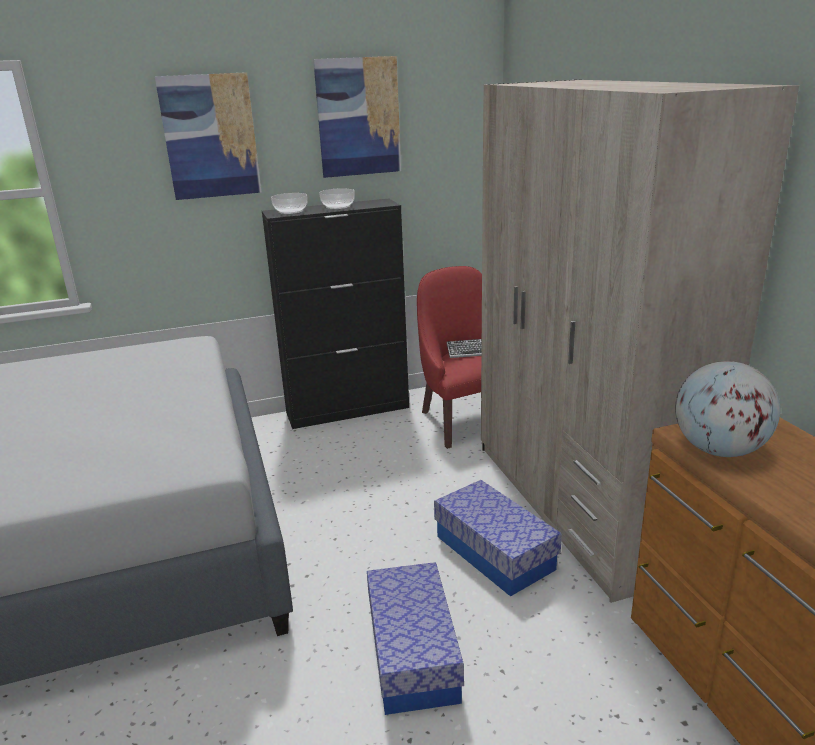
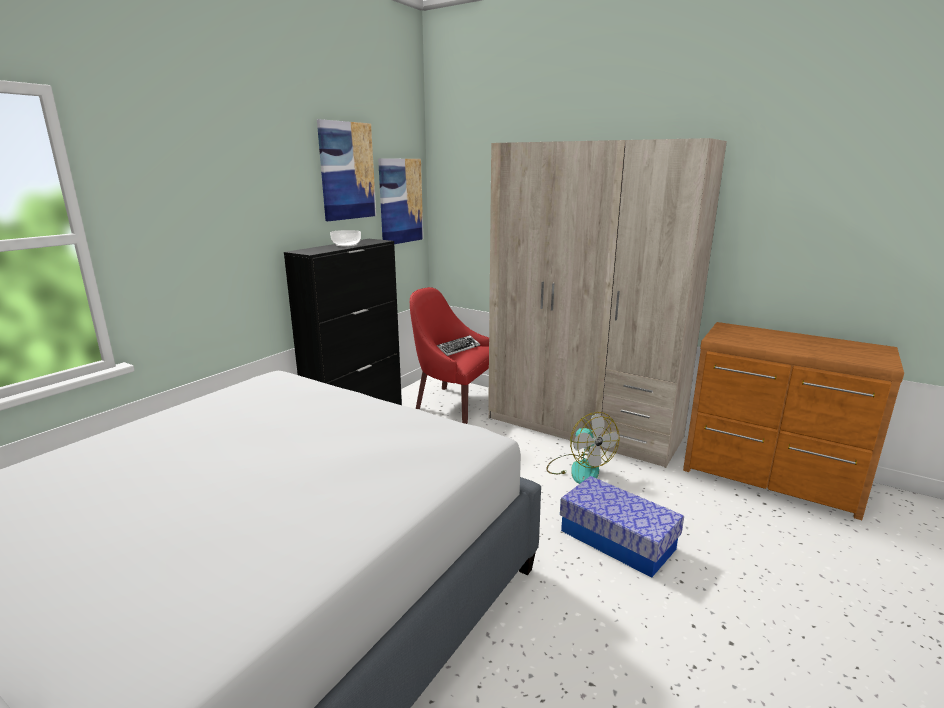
camera: 40 degrees left, 5 degrees down
picture [155,72,262,200] -> picture moved to [378,158,423,244]
bowl [271,193,308,214] -> none
storage box [434,480,562,597] -> fan [546,412,619,484]
globe [675,361,780,457] -> none

